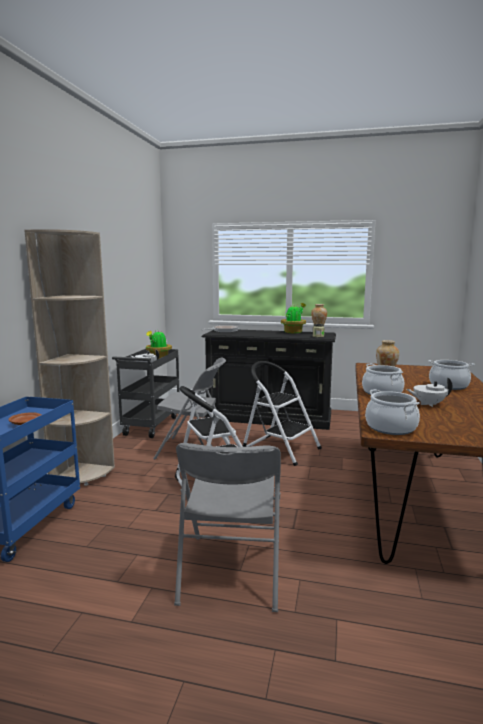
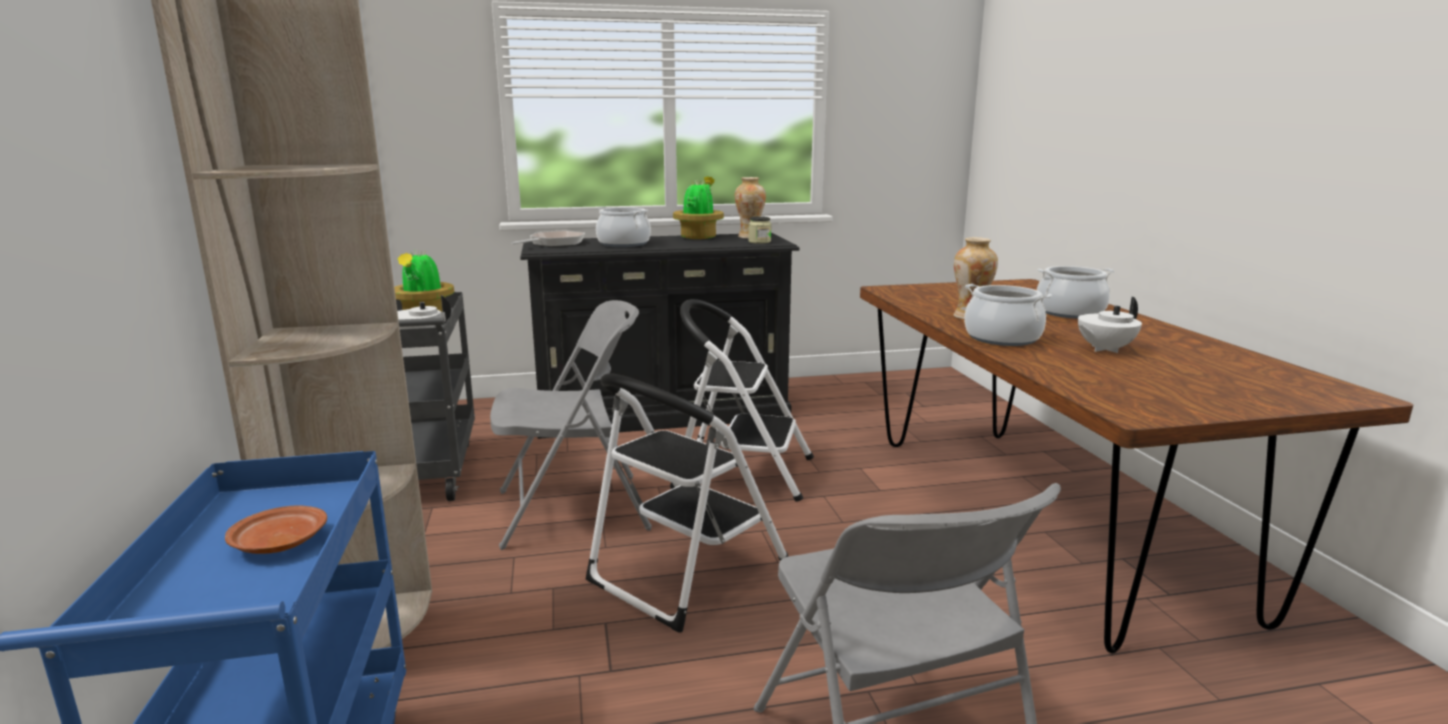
camera: 25 degrees left, 5 degrees up
cooking pot [365,389,420,435] -> cooking pot moved to [596,206,651,247]

